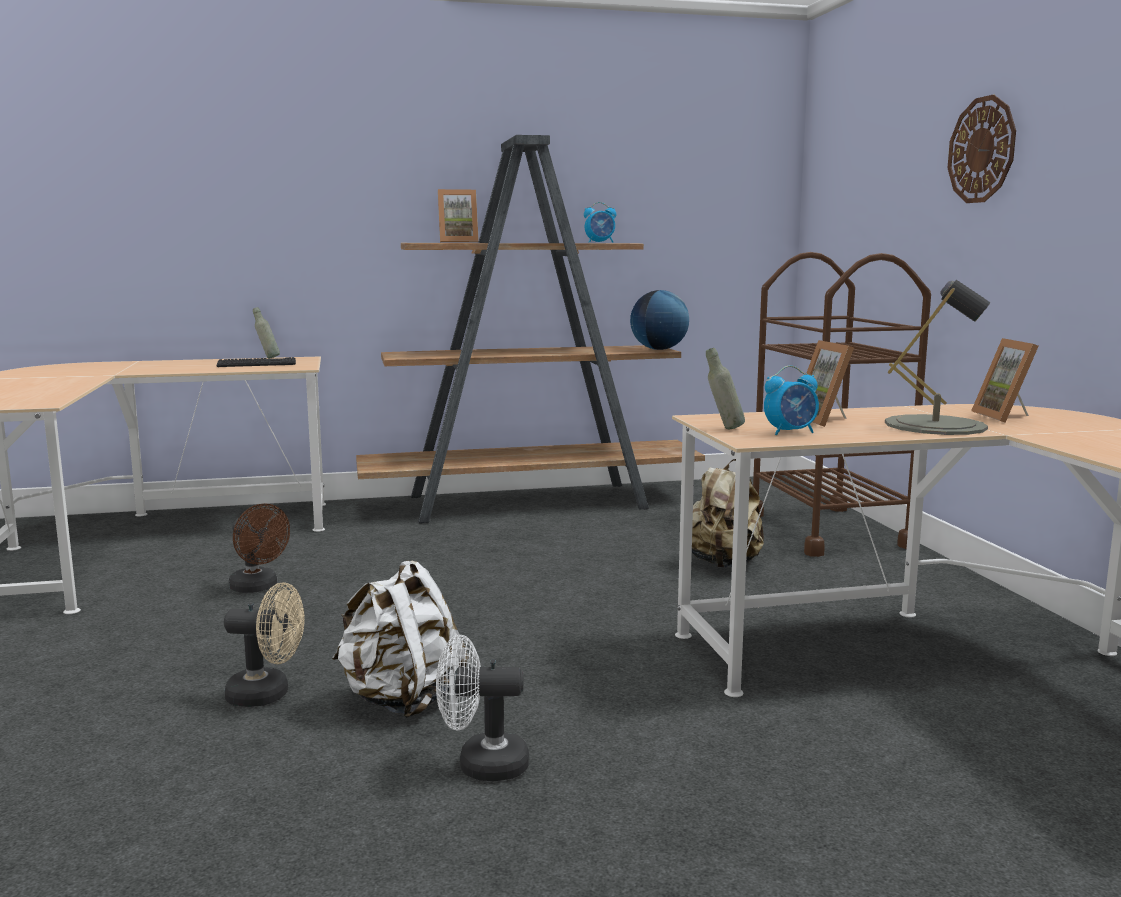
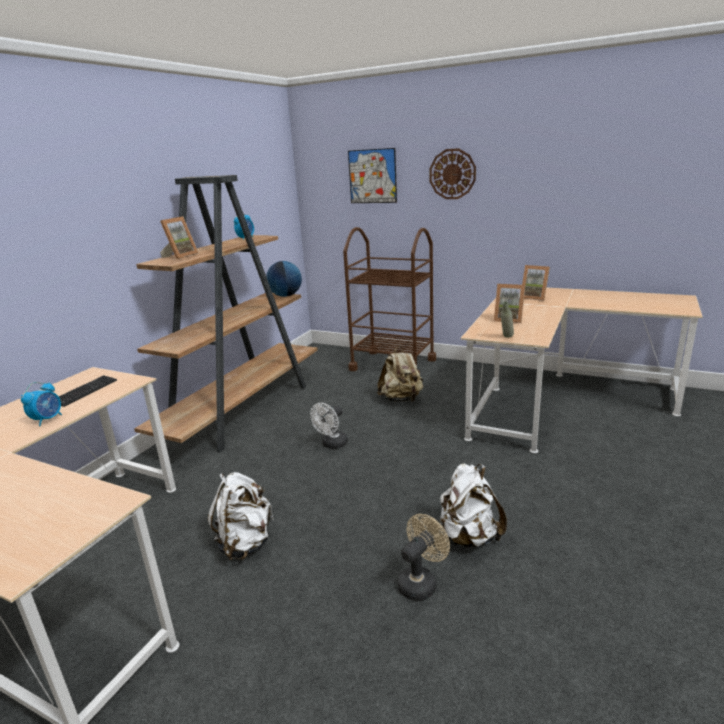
camera: 50 degrees left, 10 degrees up
brown fan [229,503,290,593] -> white backpack [208,472,274,560]
grey bottle [253,307,280,359] -> none
white fan [436,635,529,781] -> white fan moved to [310,403,348,449]
alarm clock [764,365,819,435] -> alarm clock moved to [21,382,62,426]
grey table lamp [885,280,991,435] -> none
none -> picture [348,148,397,203]

